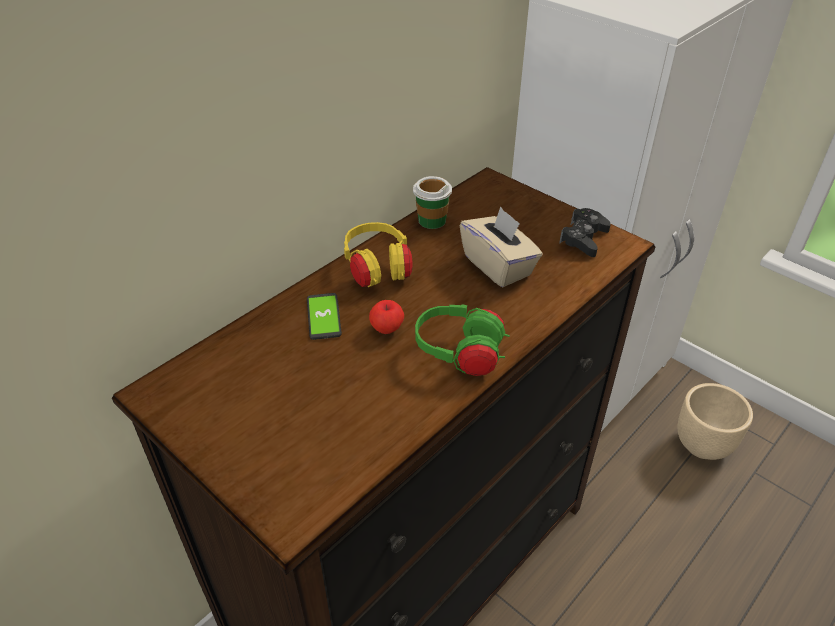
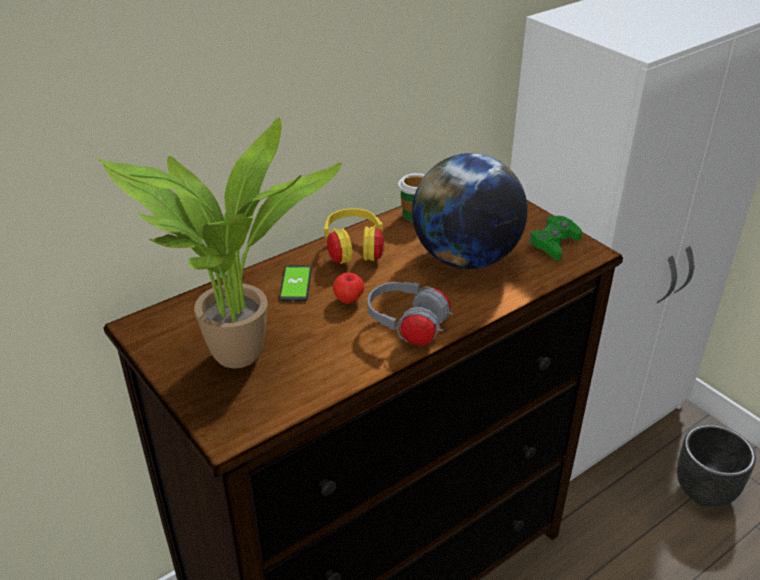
camera: 10 degrees right, 5 degrees down
green headphones [415,304,510,376] -> grey headphones [367,282,453,345]
beige tissue box [460,206,543,287] -> globe [412,153,528,269]
black game controller [559,208,611,257] -> green game controller [529,215,582,260]
beige planter [677,383,753,460] -> black planter [677,425,756,507]
none -> potted plant [96,118,342,369]

